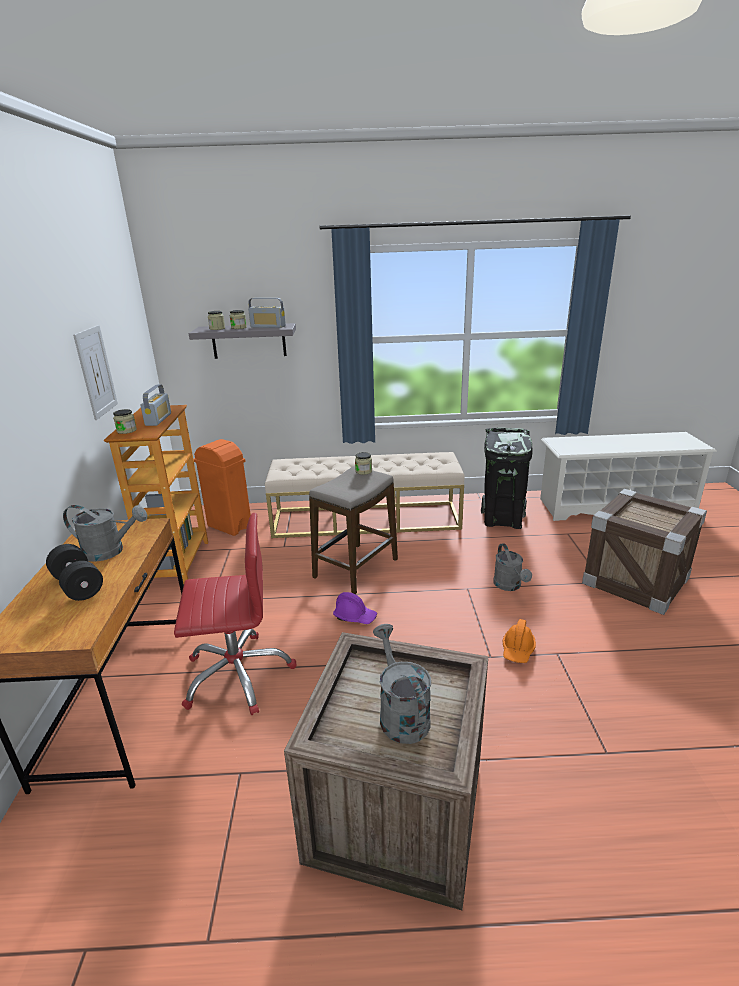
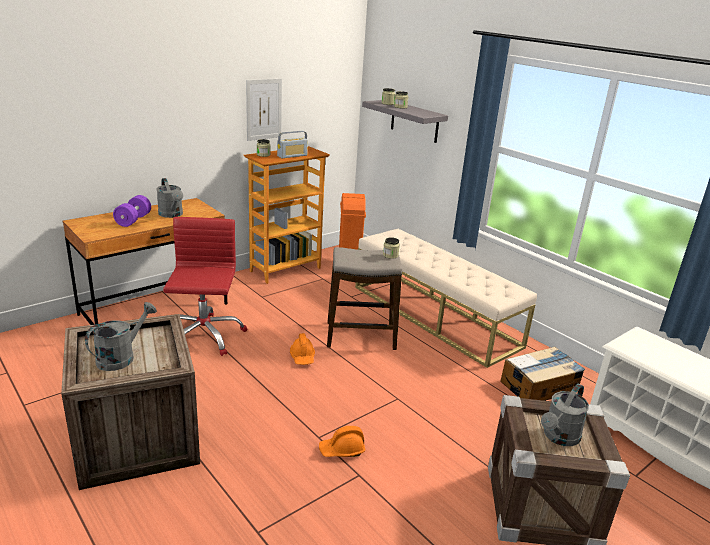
camera: 50 degrees right, 0 degrees up
black dumbbell [46,544,103,601] -> purple dumbbell [113,195,151,227]
red office chair [174,513,296,715] -> red office chair turned 135 degrees counterclockwise [163,217,247,356]
radio [248,298,286,328] -> none
purple hard hat [333,592,377,624] -> orange hard hat [290,333,315,365]
black trash can [481,428,532,529] -> cardboard box [500,347,585,401]
grey watering can [493,543,532,591] -> grey watering can moved to [541,384,589,446]

